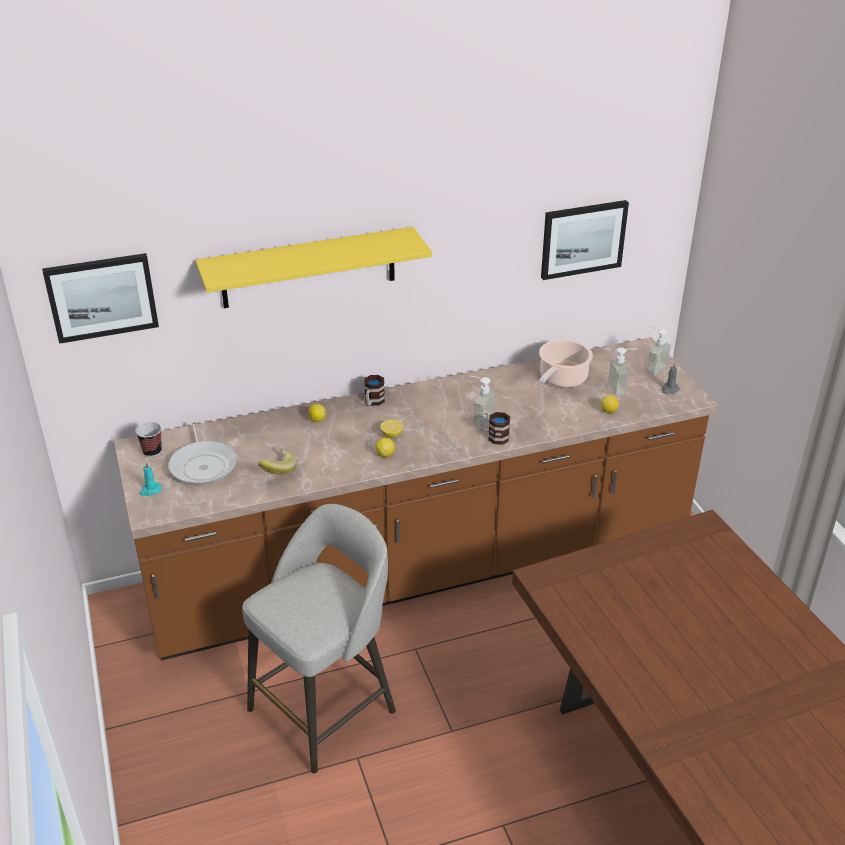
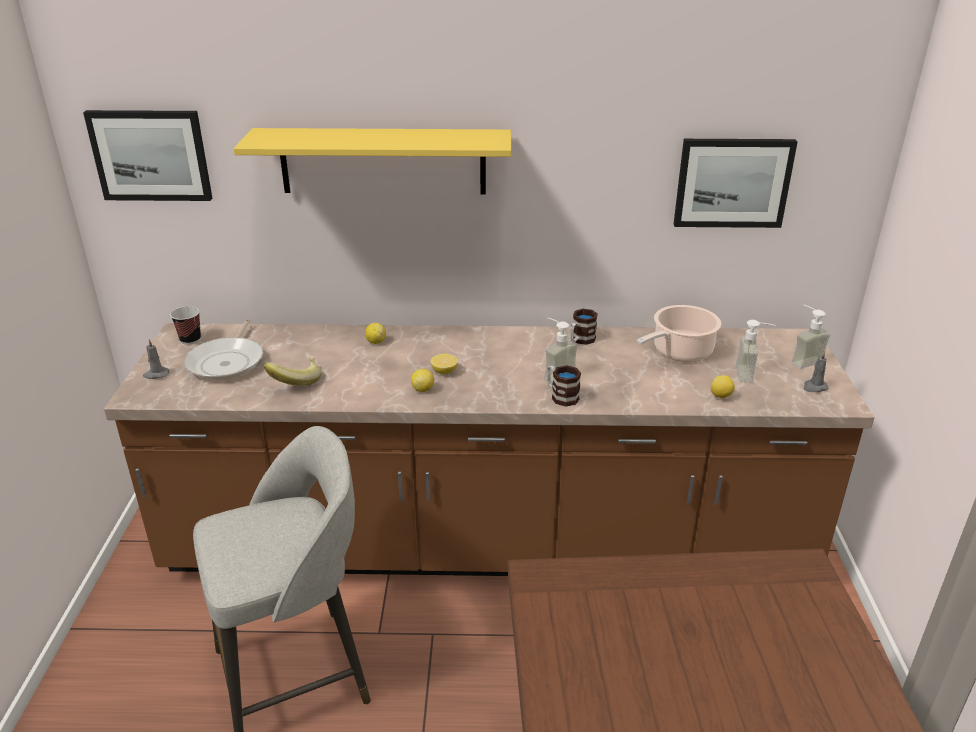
camera: 20 degrees right, 5 degrees down
turquoise candle [140,462,162,496] -> grey candle [143,339,169,379]
mug [364,375,385,406] -> mug moved to [570,309,598,345]

